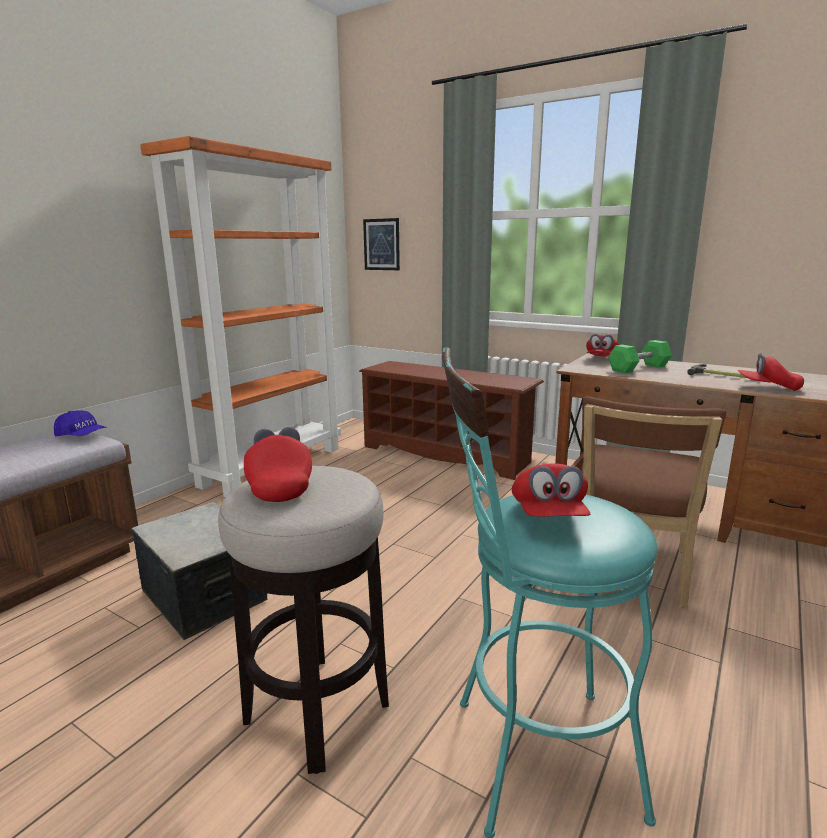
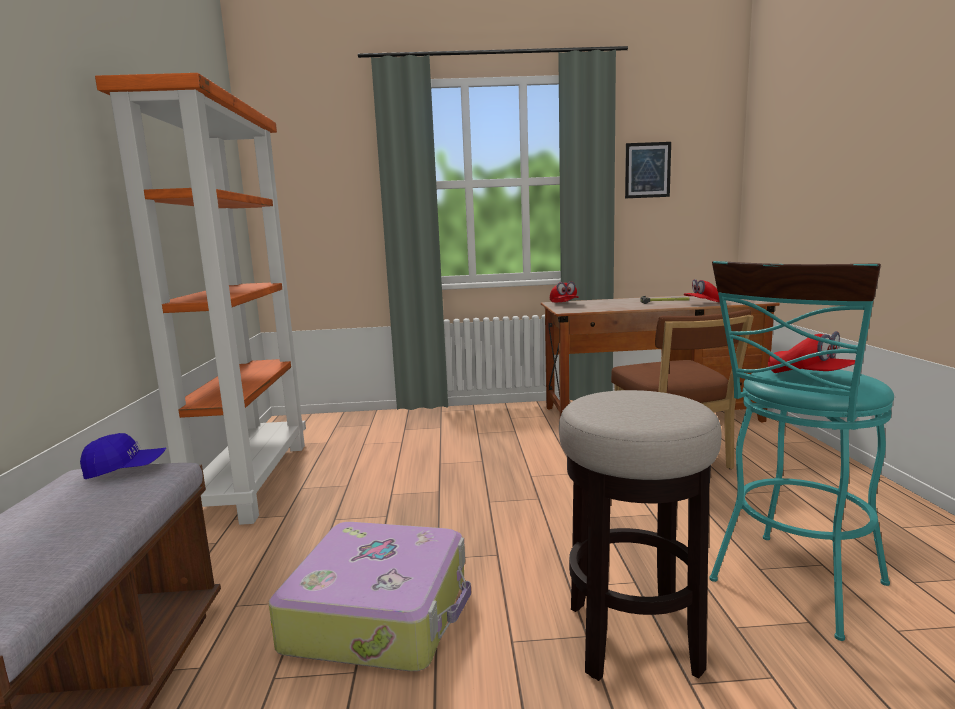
camera: 35 degrees left, 5 degrees down
storage box [131,502,267,640] -> suitcase [269,522,471,671]
red cap [244,427,312,502] -> none
brown shoe rack [359,361,544,480] -> none
picture [363,218,400,270] -> picture moved to [625,142,671,198]
green dumbbell [608,340,672,373] -> none

